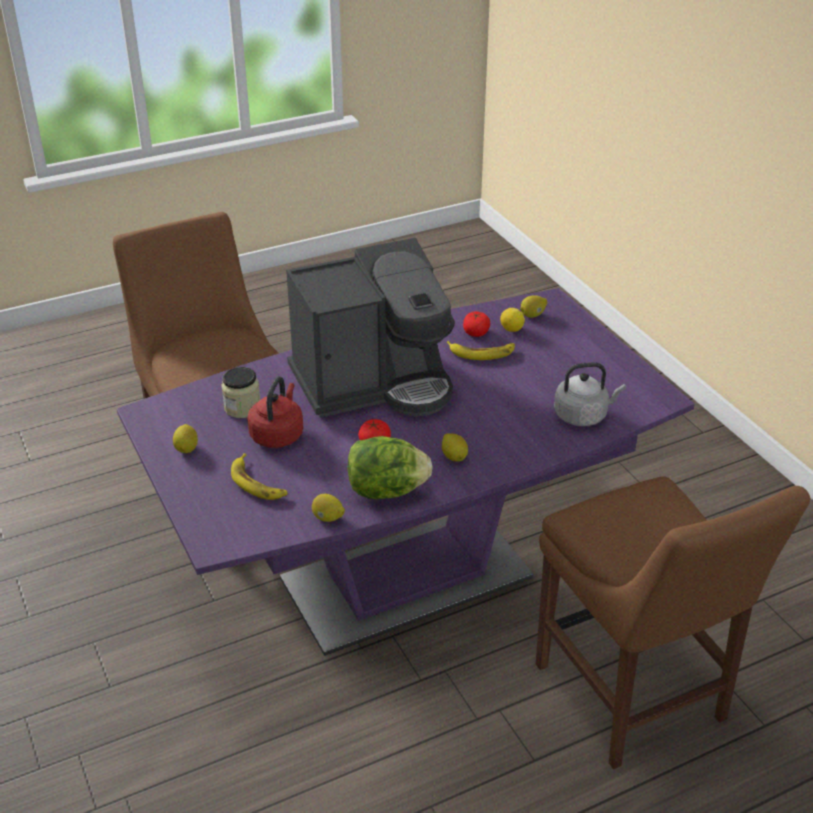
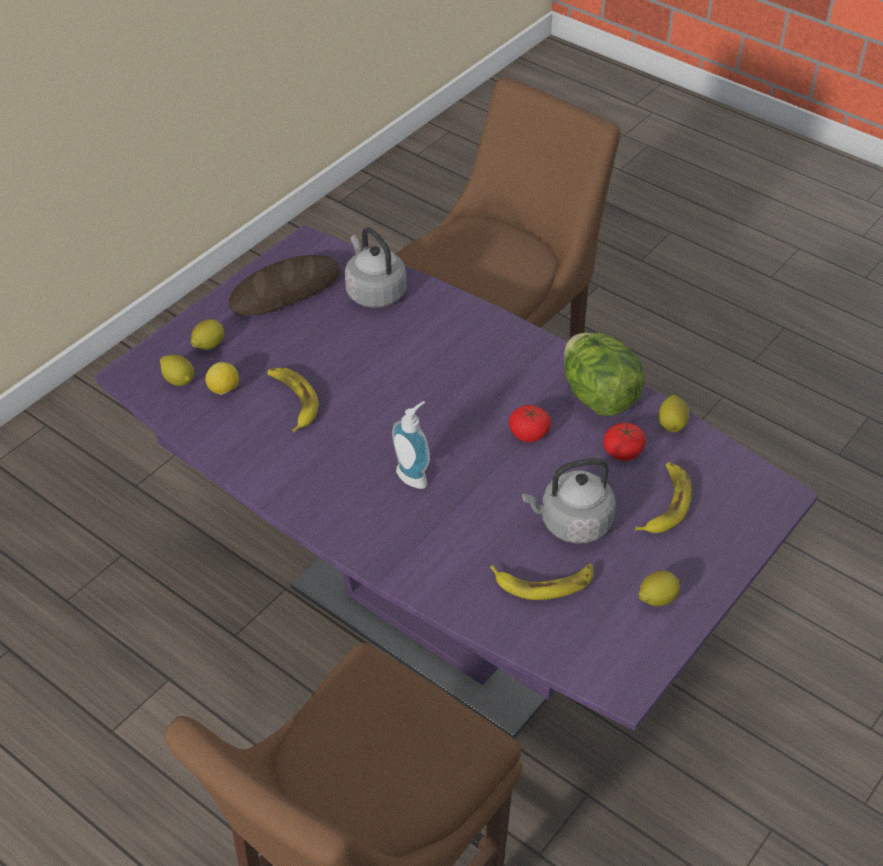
camera: 115 degrees left, 10 degrees up
jar [221,367,260,418] -> banana [490,563,593,600]
red kettle [247,376,303,448] -> grey kettle [522,458,616,544]
coffee machine [286,238,455,418] -> soap dispenser [392,401,430,489]
lemon [442,433,468,462] -> lemon moved to [191,319,224,350]
tomato [463,311,490,337] -> tomato moved to [603,423,646,461]
none -> bread [228,255,341,316]

